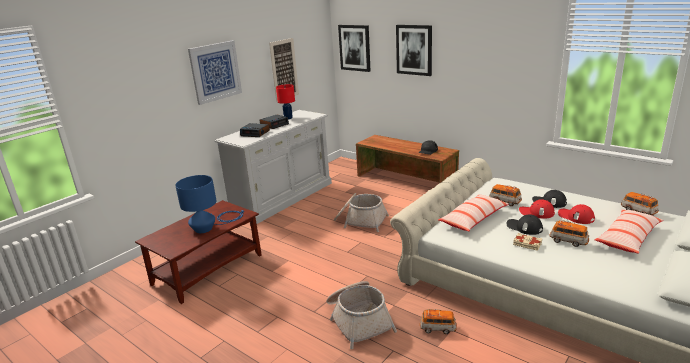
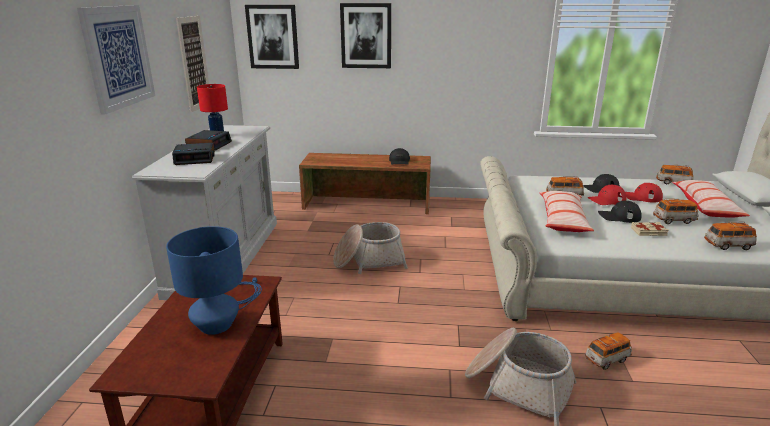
camera: 35 degrees left, 0 degrees up
none -> toy car [704,222,757,250]

